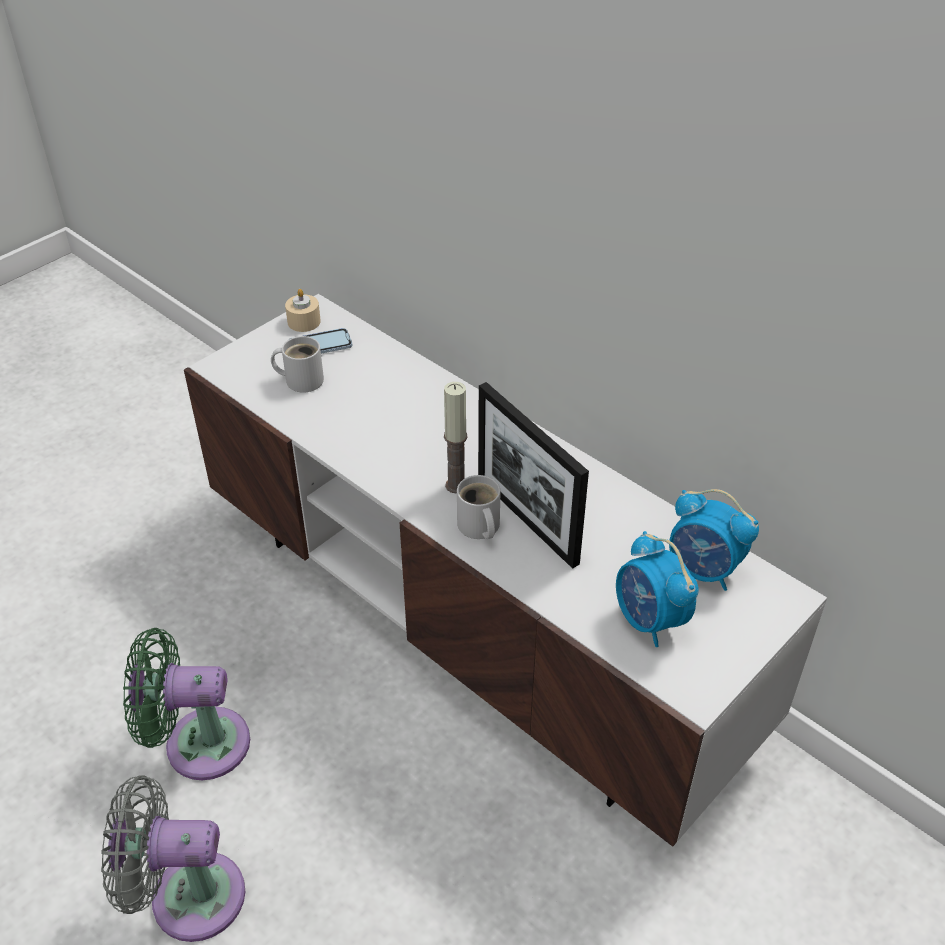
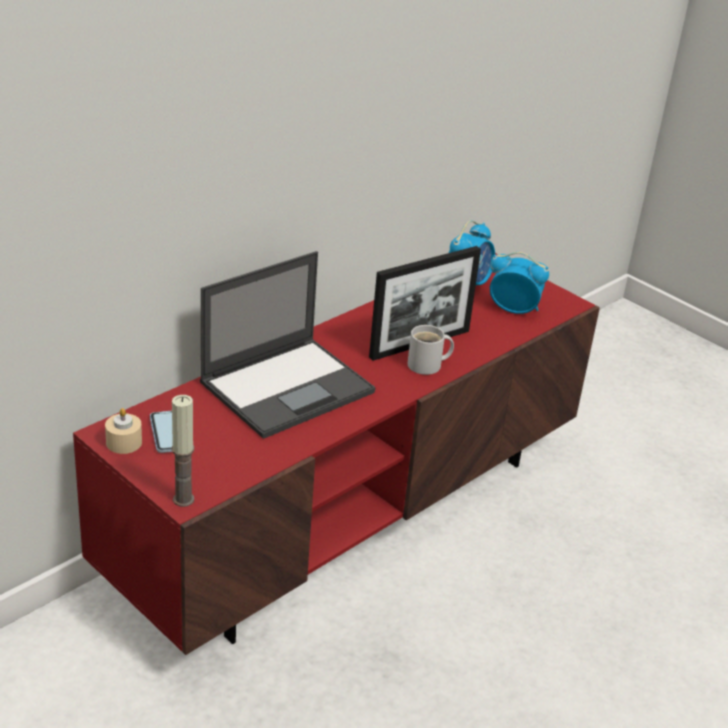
camera: 90 degrees left, 10 degrees down
grey fan [101,775,245,942] -> none
green fan [123,628,250,780] -> none
white tv stand [184,294,827,847] -> red tv stand [73,253,600,655]
white mug [271,336,324,393] -> none
candle [444,382,467,493] -> candle moved to [171,395,194,507]
alarm clock [616,531,699,647] -> alarm clock turned 135 degrees counterclockwise [490,252,549,314]
none -> laptop [200,251,376,439]

